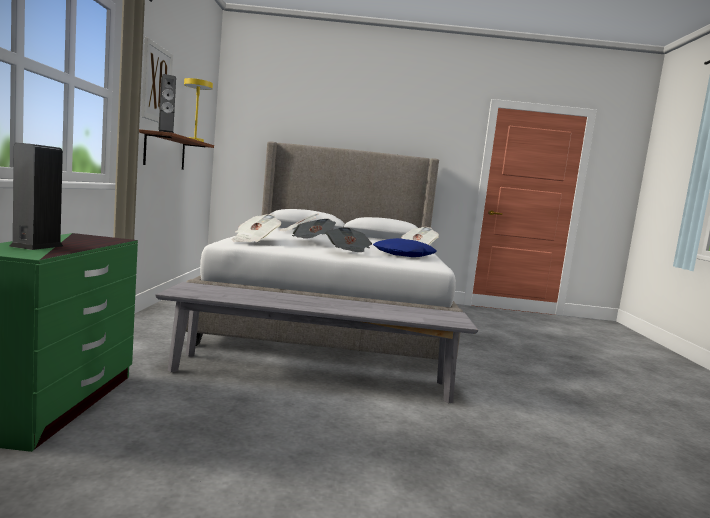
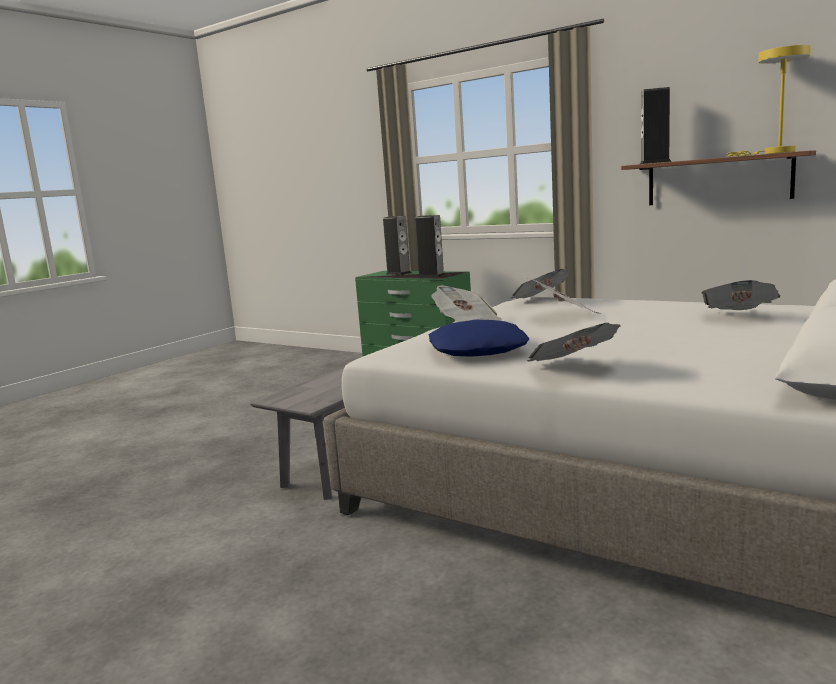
camera: 125 degrees right, 5 degrees up
picture [141,37,173,123] -> none
none -> speaker [415,215,445,277]

